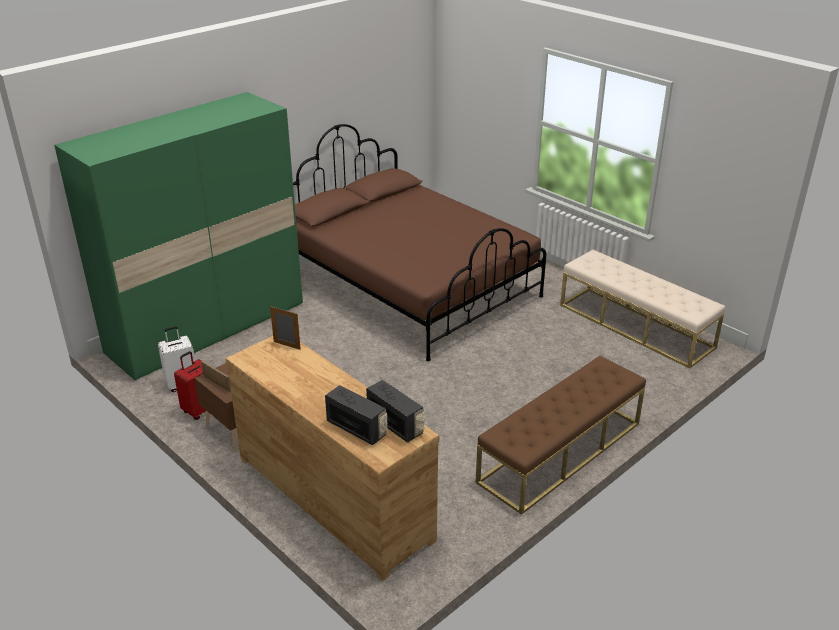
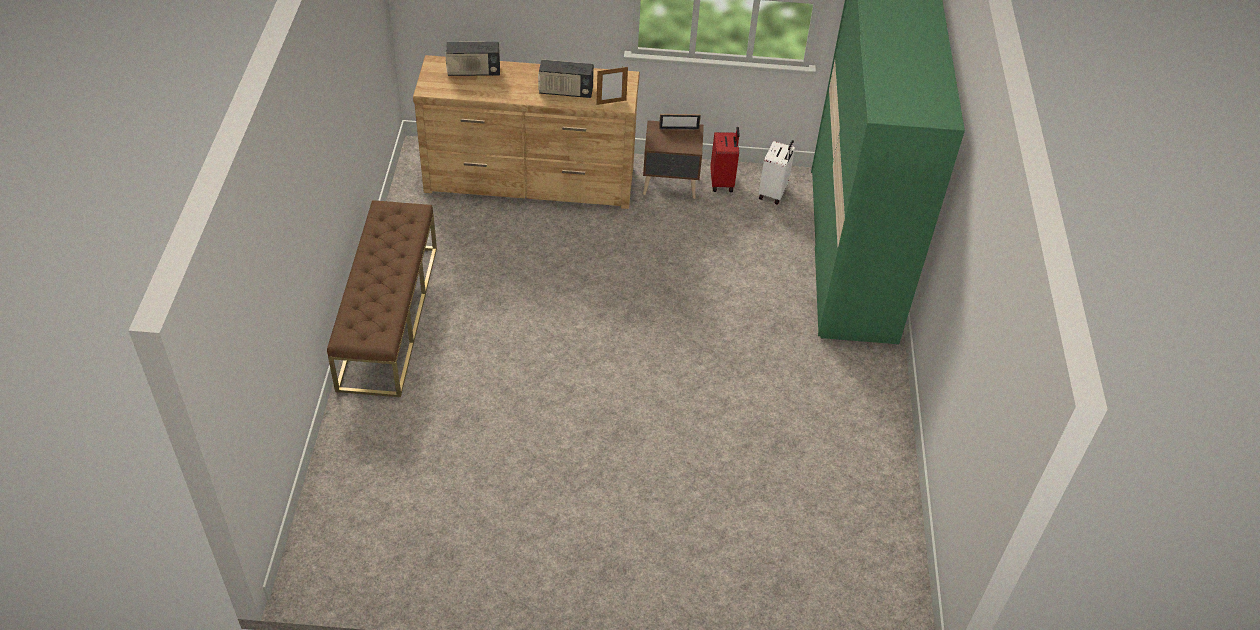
camera: 135 degrees right, 15 degrees up
brown bed [293,124,546,361] -> none
radio [366,380,425,443] -> radio moved to [538,59,594,98]
beige bench [560,250,725,369] -> none

